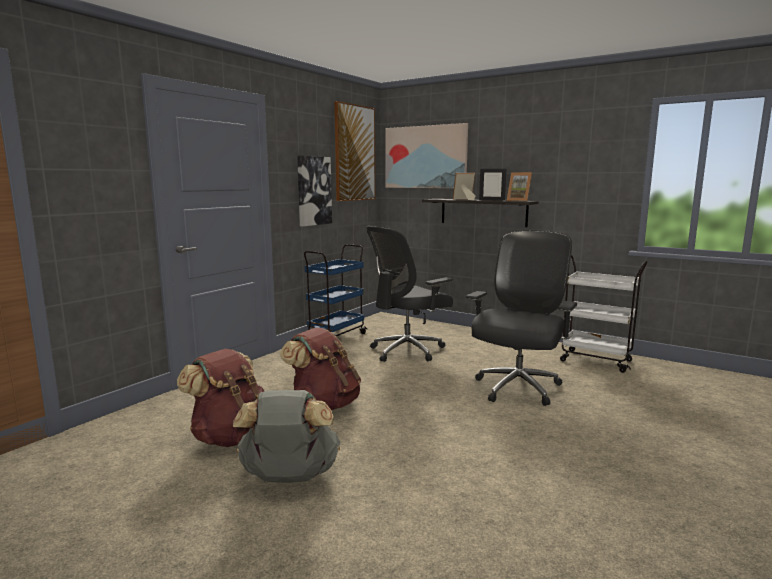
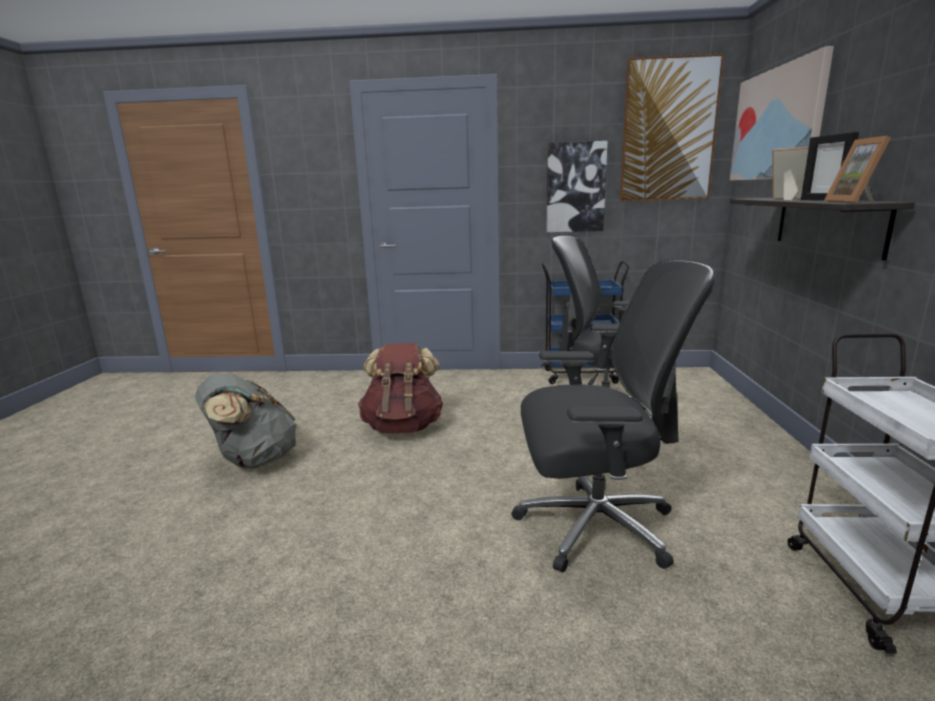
camera: 60 degrees right, 5 degrees up
brown backpack [177,349,264,447] -> none

